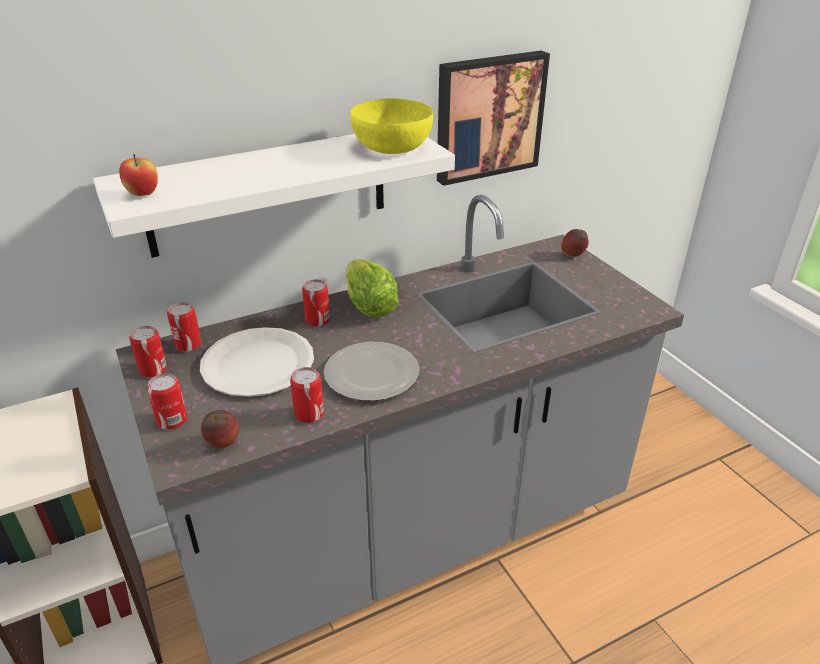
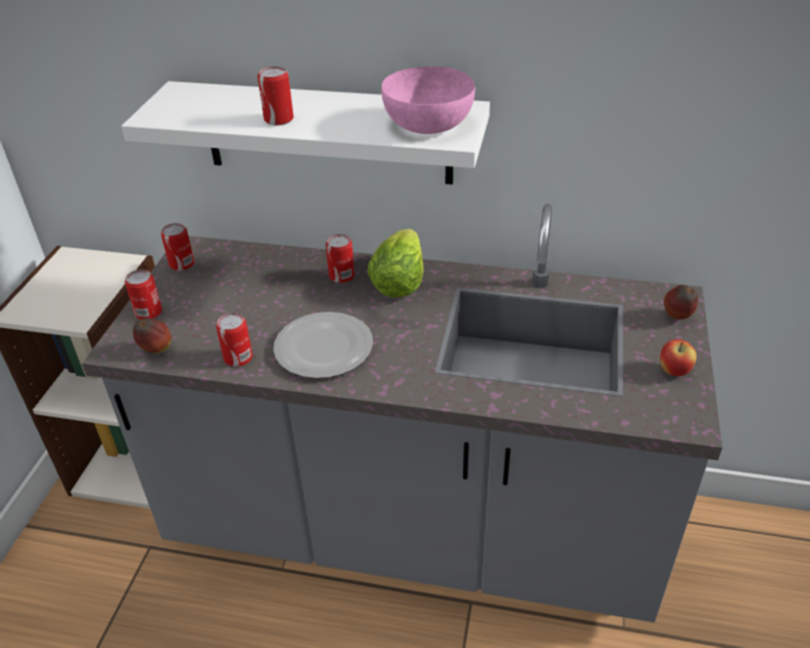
camera: 40 degrees right, 5 degrees up
apple [119,154,158,196] -> apple moved to [660,339,697,376]
can [167,302,201,352] -> can moved to [257,66,294,125]
white plate [200,327,314,397] -> none
yellow bowl [350,98,433,154] -> pink bowl [382,66,475,134]
picture [437,50,550,186] -> none

